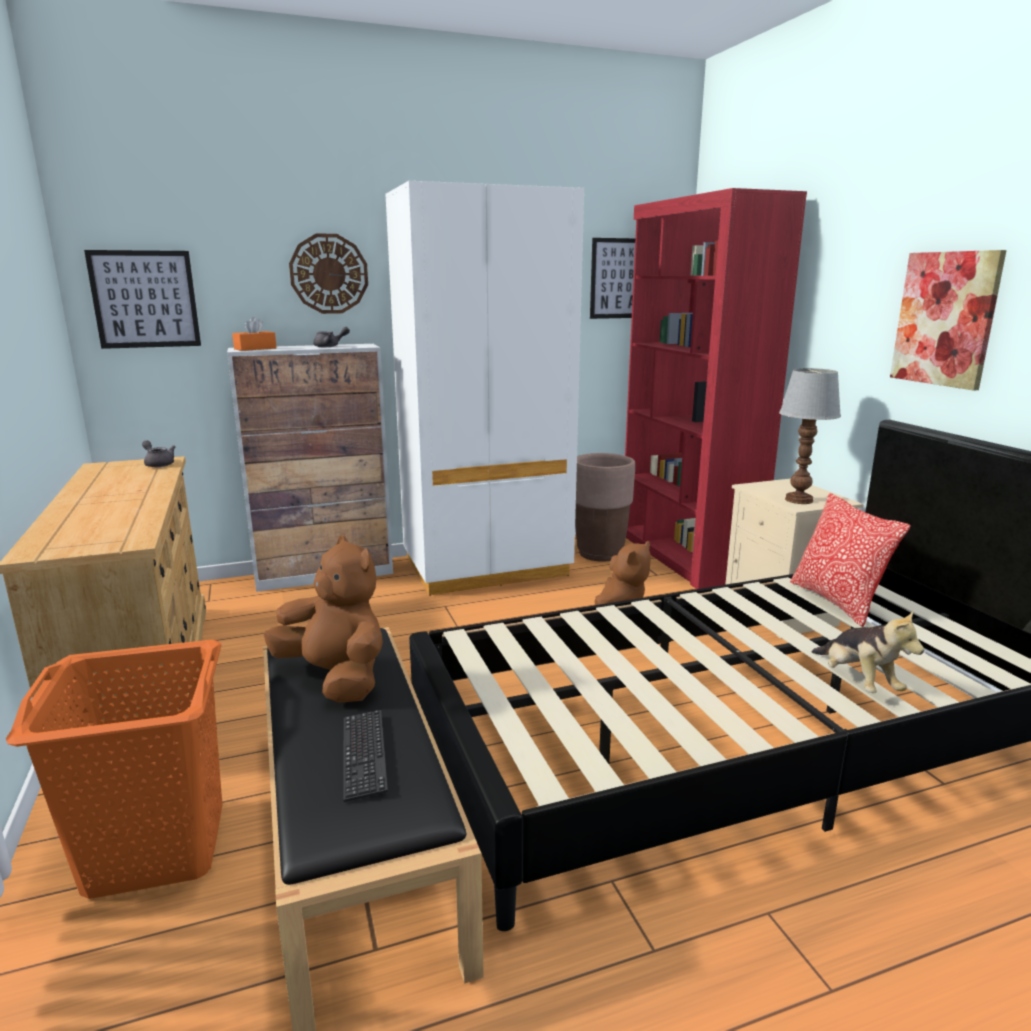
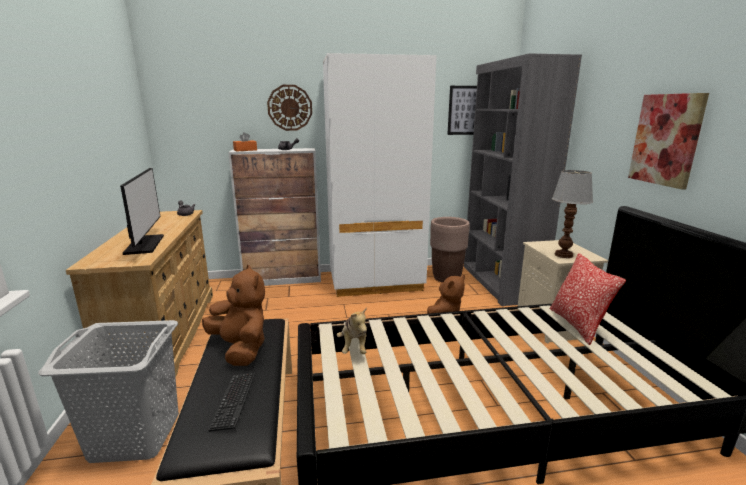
camera: 10 degrees right, 0 degrees up
orange laundry basket [6,639,223,899] -> grey laundry basket [38,320,179,463]
picture [84,250,201,349] -> none
red bookcase [625,188,807,589] -> grey bookcase [464,53,582,306]
plush toy [812,611,924,693] -> plush toy moved to [337,307,367,354]
none -> monitor [120,168,164,255]

